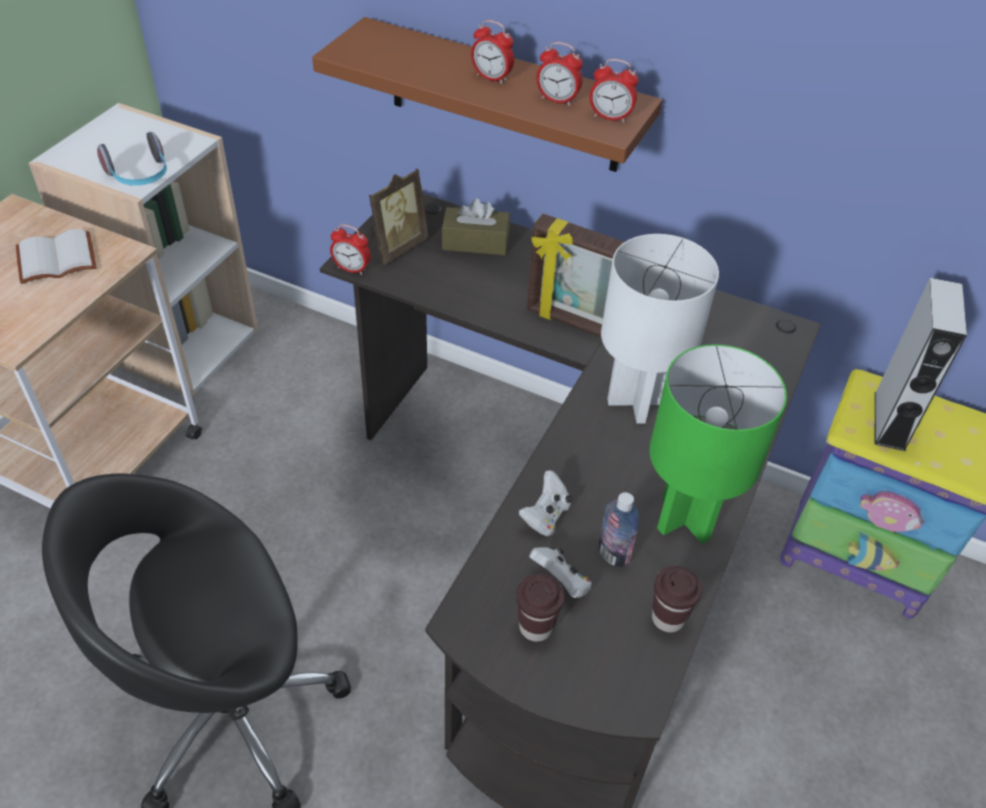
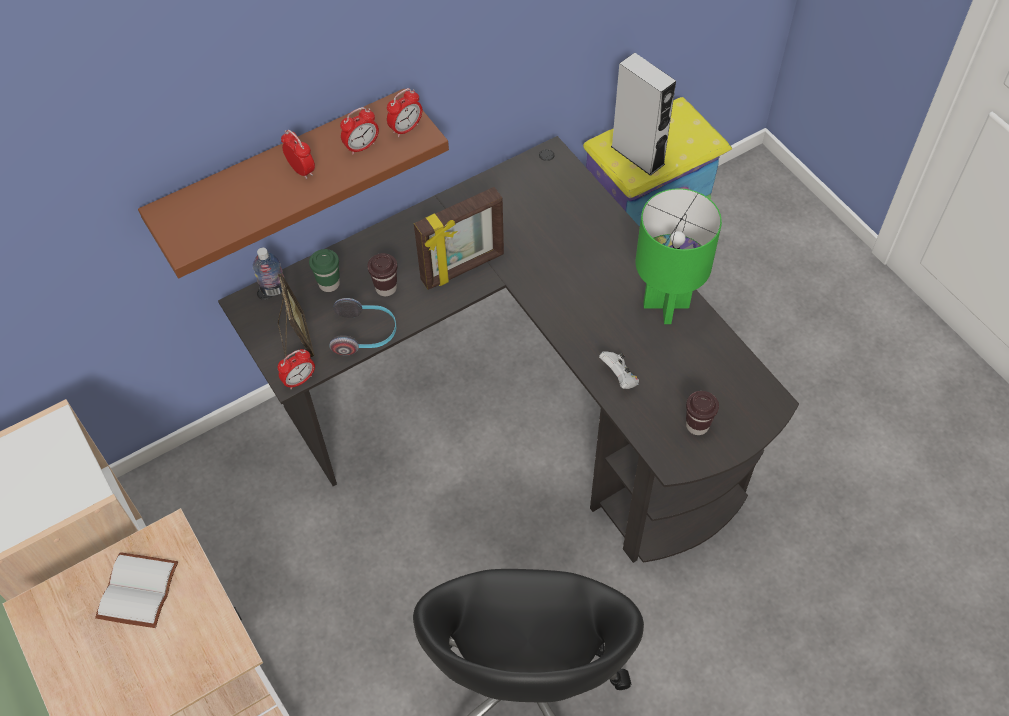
camera: 55 degrees left, 10 degrees up
headphones [97,132,167,186] -> headphones moved to [329,298,396,355]
brown tissue box [442,198,510,255] -> green cup [309,249,340,292]
alarm clock [471,20,514,84] -> alarm clock turned 105 degrees counterclockwise [281,130,315,179]
white game controller [529,547,592,598] -> none
bottle [598,492,639,568] -> bottle moved to [253,248,284,296]
white table lamp [601,234,719,424] -> none
brown cup [652,566,702,632] -> brown cup moved to [367,253,397,296]

